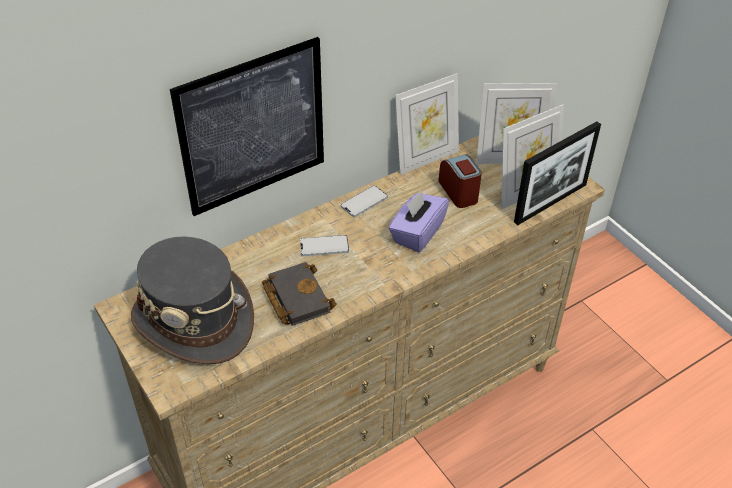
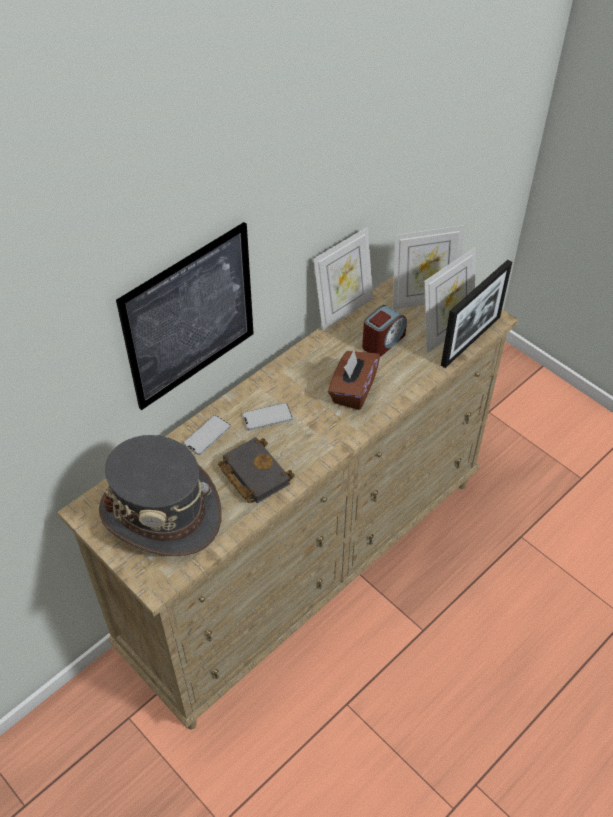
camera: 10 degrees left, 5 degrees up
phone [341,185,388,217] -> phone moved to [183,415,231,455]
purple tissue box [388,190,449,253] -> brown tissue box [328,351,380,410]
alarm clock [438,154,482,208] -> alarm clock turned 75 degrees clockwise [362,305,407,357]

